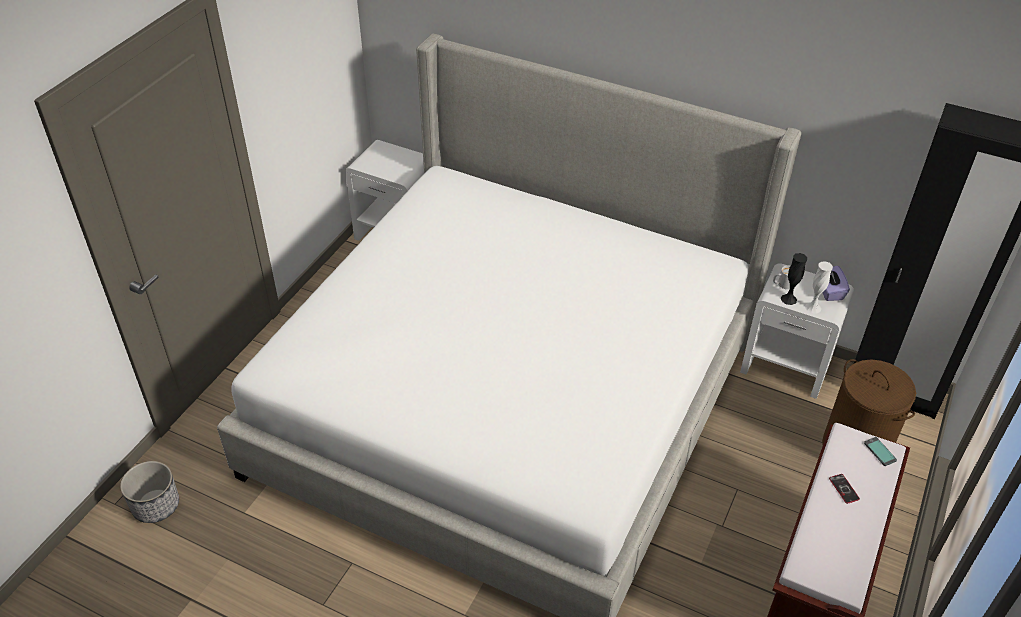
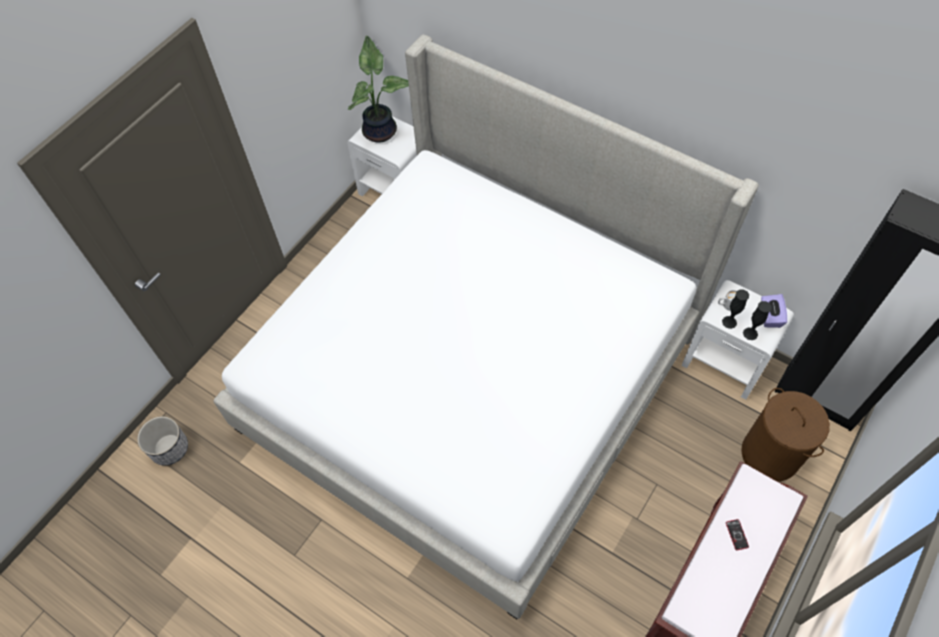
camera: 10 degrees right, 15 degrees up
white vase [805,261,833,314] -> black vase [743,301,772,340]
phone [864,437,897,466] -> none
none -> potted plant [348,36,409,143]

